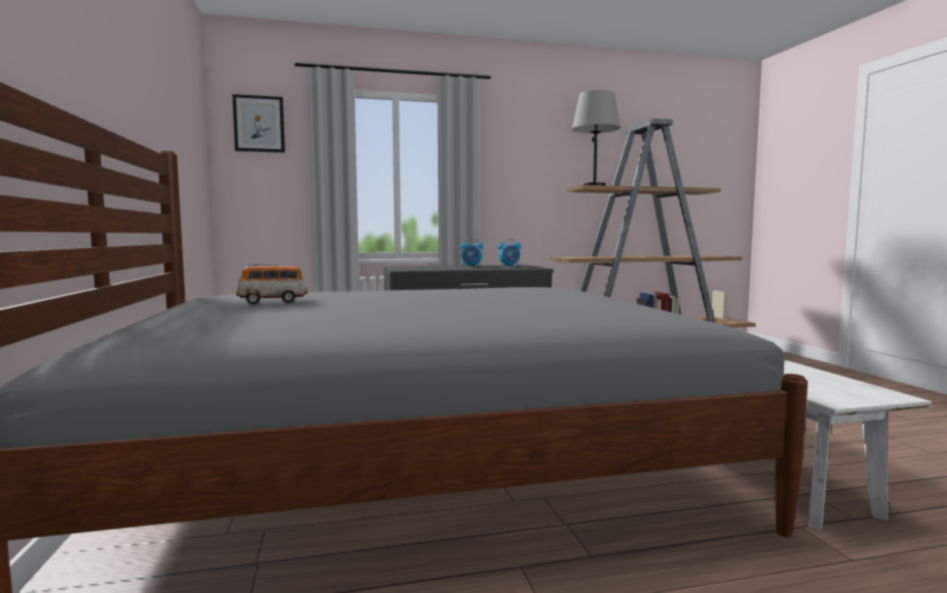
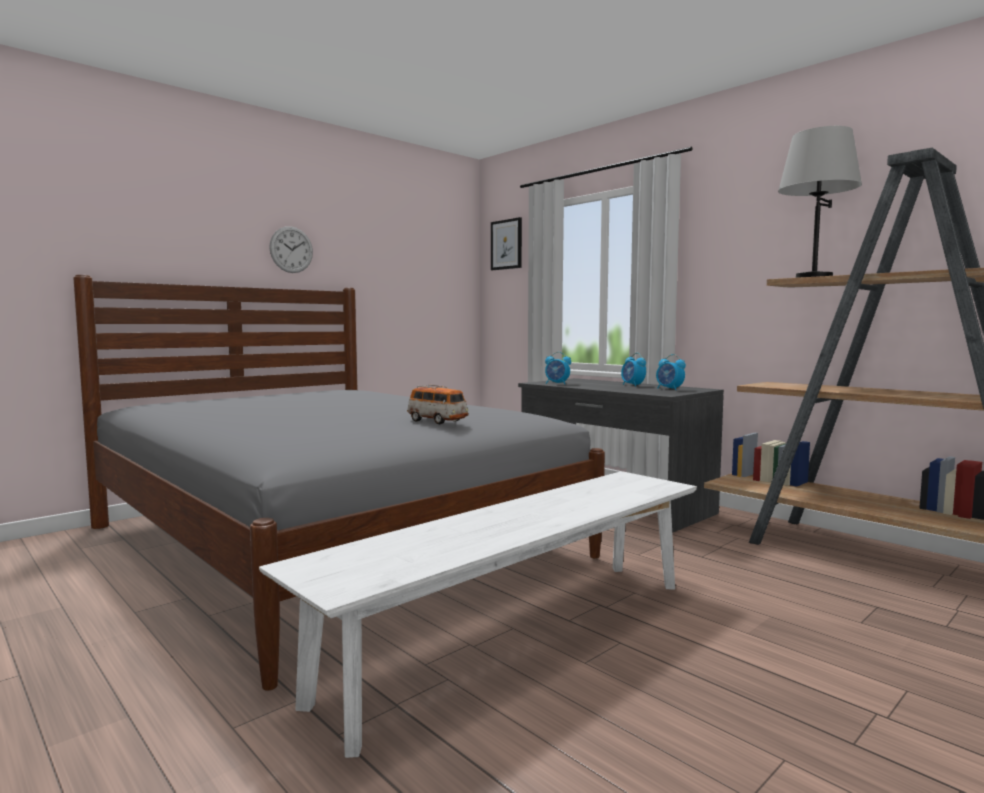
camera: 60 degrees right, 0 degrees up
toy car [236,264,308,304] -> toy car moved to [407,385,469,424]
none -> wall clock [269,226,313,273]
none -> alarm clock [545,352,571,384]

